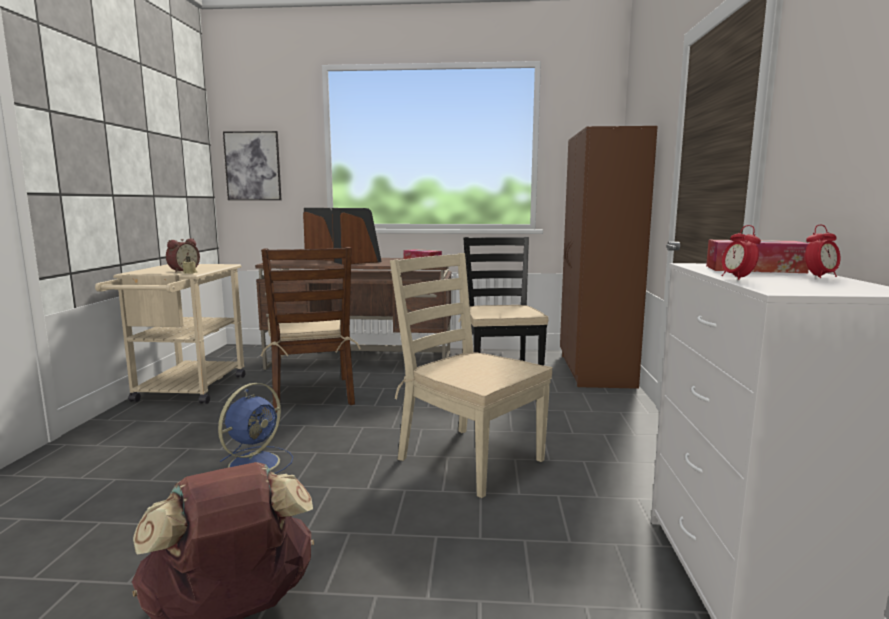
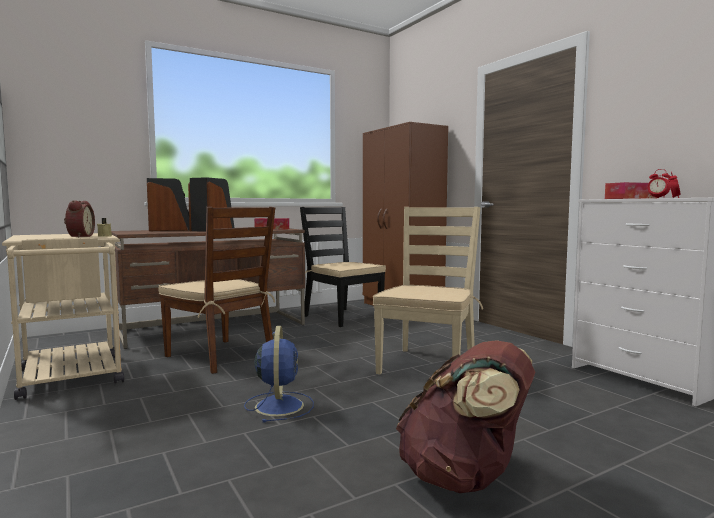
camera: 35 degrees left, 5 degrees down
picture [223,131,281,200] -> none
beige chair [390,253,552,498] -> beige chair turned 105 degrees clockwise [373,207,483,374]

